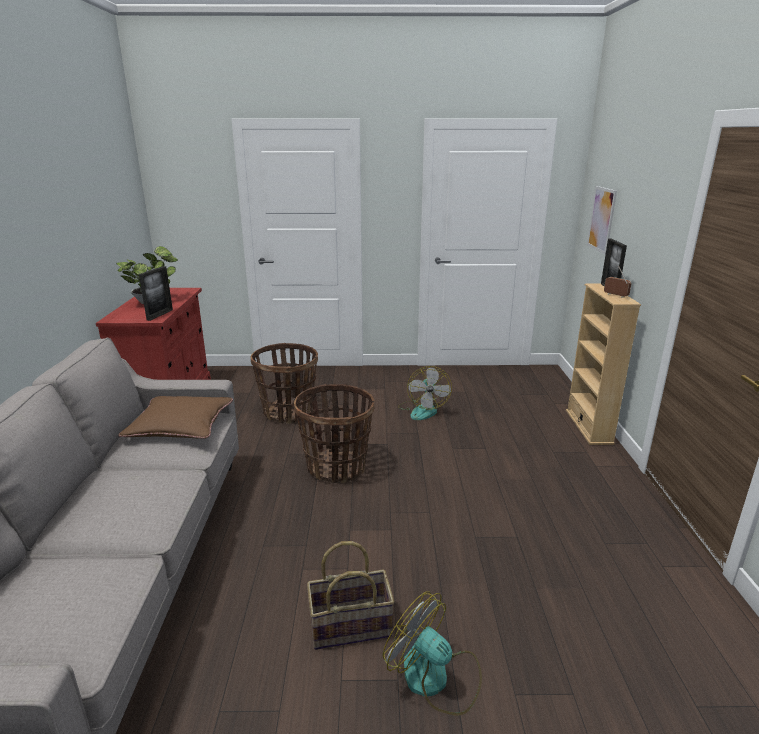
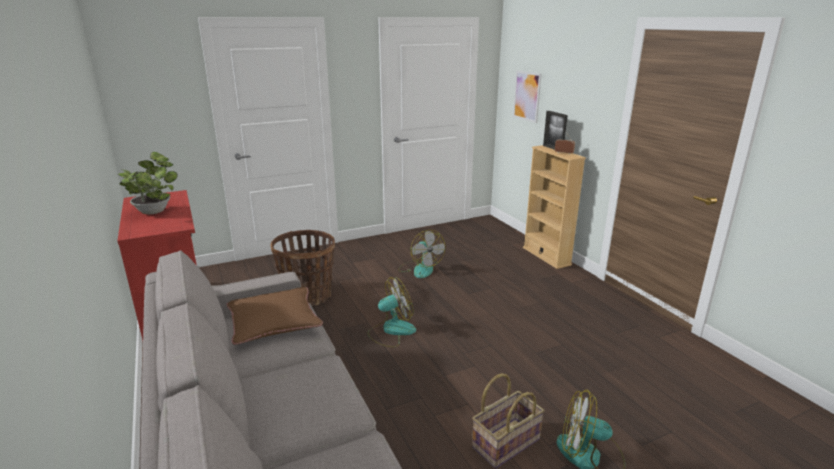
camera: 25 degrees left, 0 degrees up
picture frame [139,266,173,321] -> none
basket [294,384,375,483] -> fan [367,277,416,347]

